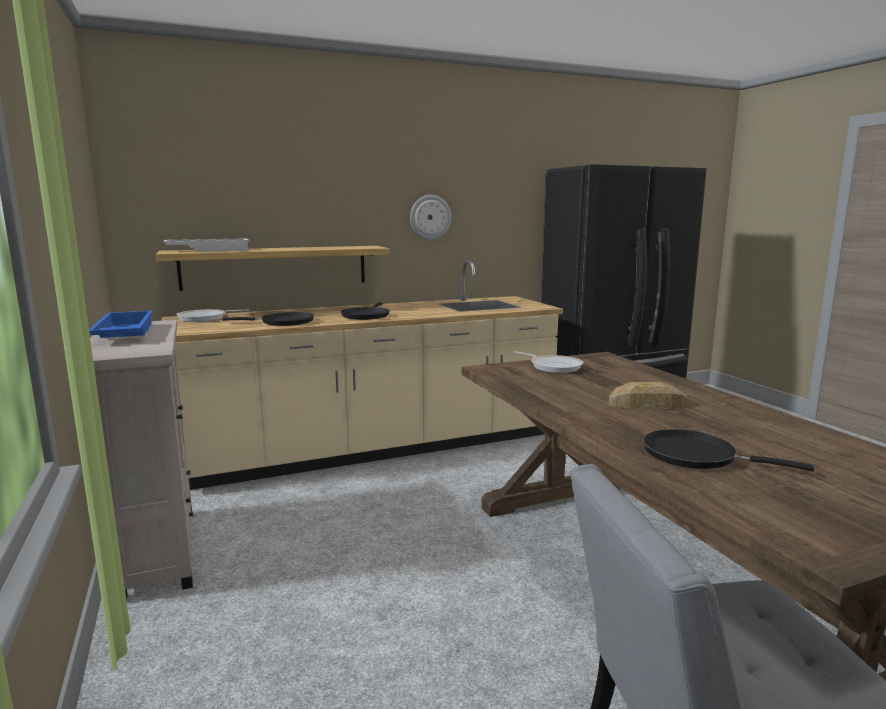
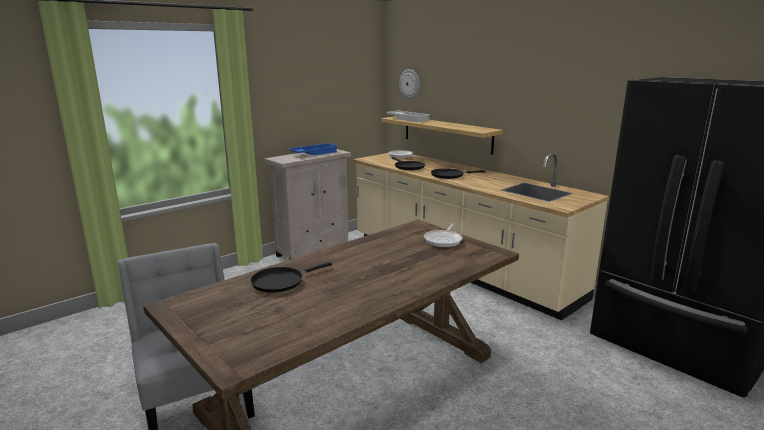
camera: 70 degrees right, 5 degrees up
wall clock [410,195,451,240] -> wall clock moved to [399,69,420,99]
bread [609,382,689,409] -> none
black frying pan [643,429,814,471] -> black frying pan turned 135 degrees counterclockwise [250,262,332,293]

